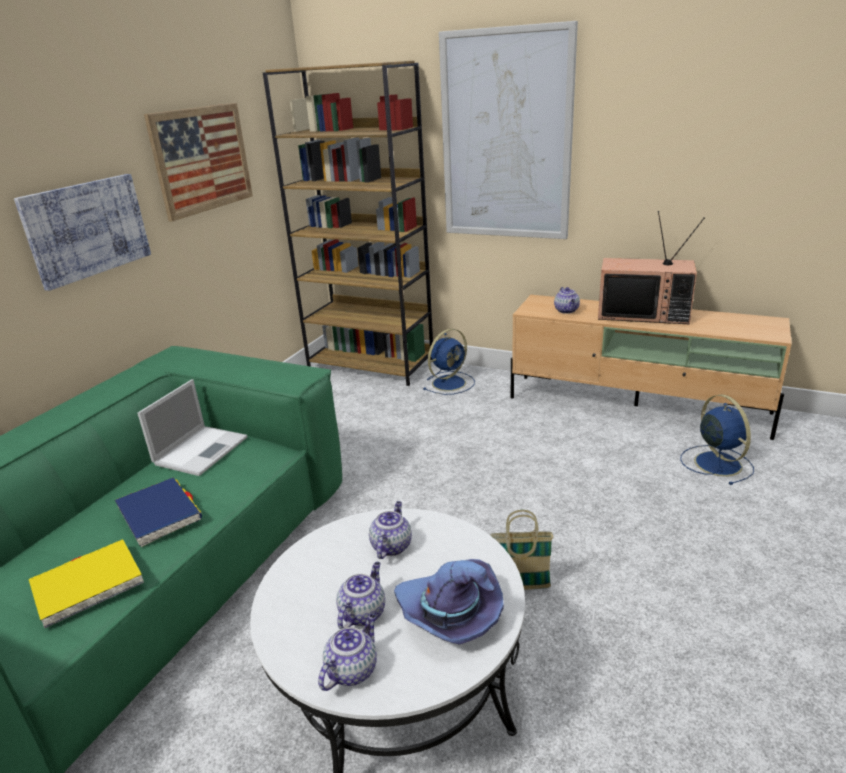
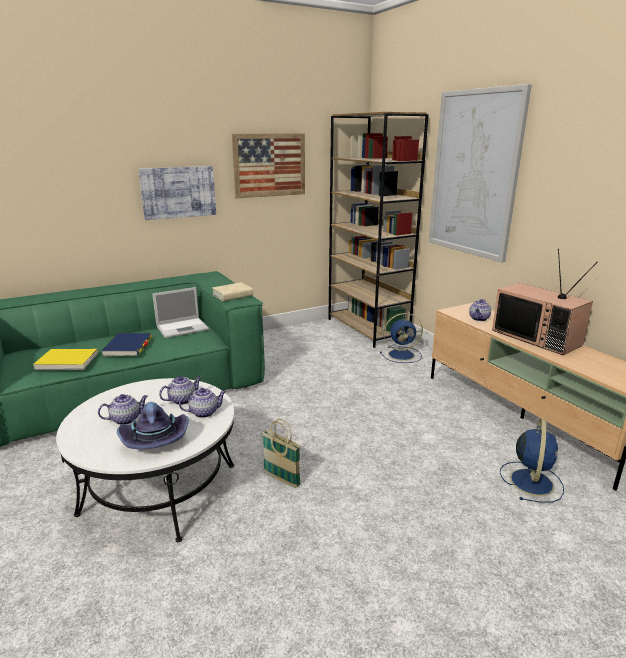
camera: 35 degrees right, 5 degrees down
teapot [318,614,377,691] -> teapot moved to [179,388,226,418]
none -> beige book [212,282,253,301]

